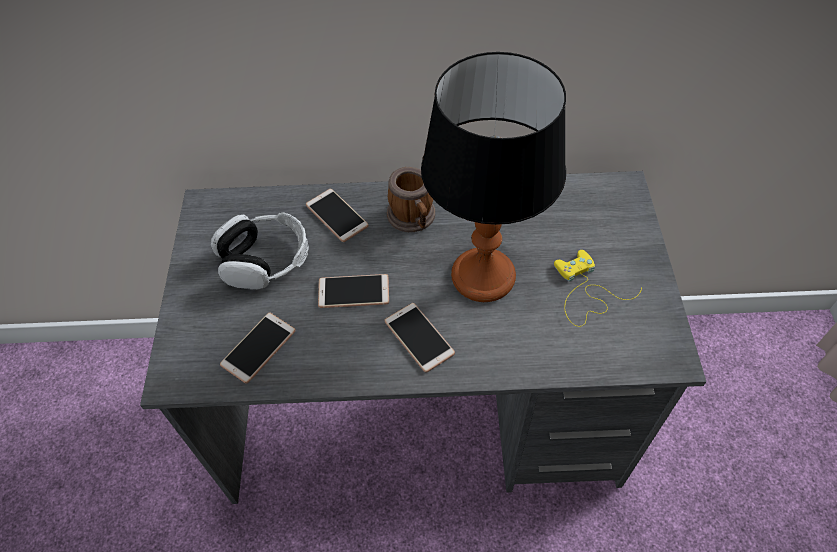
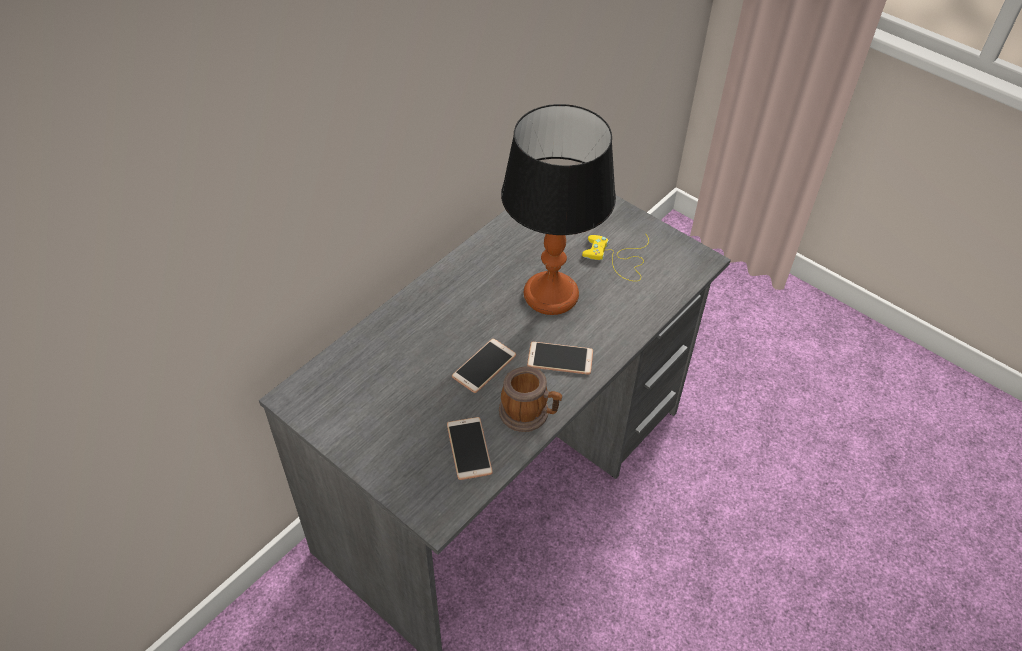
camera: 50 degrees left, 5 degrees down
headphones [211,212,309,290] -> none
phone [306,189,369,242] -> none
mug [387,167,435,232] -> mug moved to [499,366,562,432]

